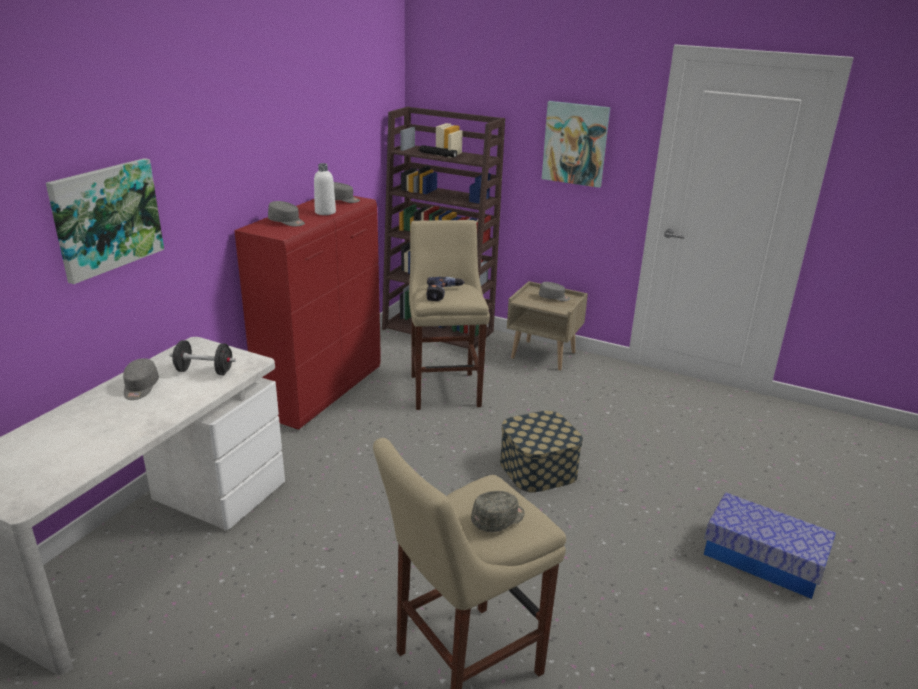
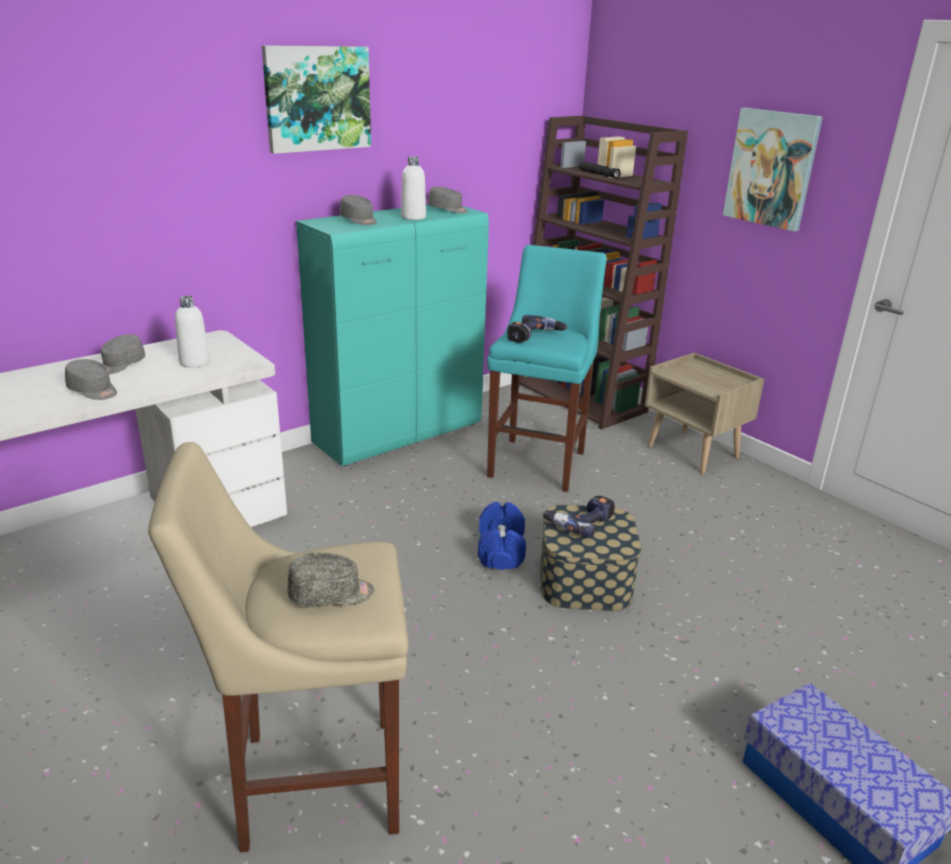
camera: 25 degrees right, 0 degrees up
picture [46,158,164,284] -> picture moved to [262,45,371,154]
black dumbbell [170,340,236,375] -> white bottle [175,296,210,368]
red cabinet [234,196,381,429] -> turquoise cabinet [296,205,489,466]
beige stool [409,220,490,410] -> turquoise stool [487,245,607,492]
grey cap [539,282,570,301] -> grey cap moved to [65,359,117,400]
none -> blue dumbbell [478,502,526,570]
none -> power drill [543,496,615,537]

